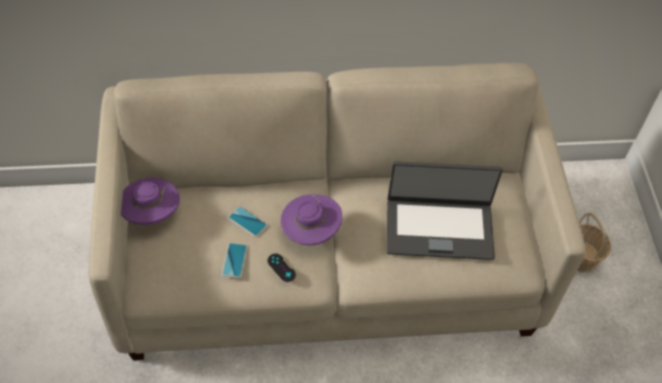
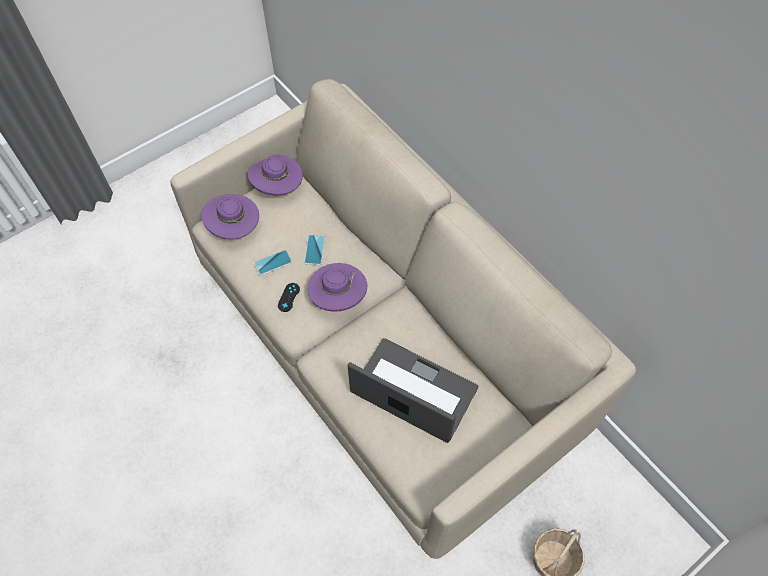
camera: 60 degrees right, 5 degrees up
laptop [387,161,503,260] -> laptop turned 150 degrees clockwise [348,338,479,443]
none -> purple hat [201,194,259,240]

